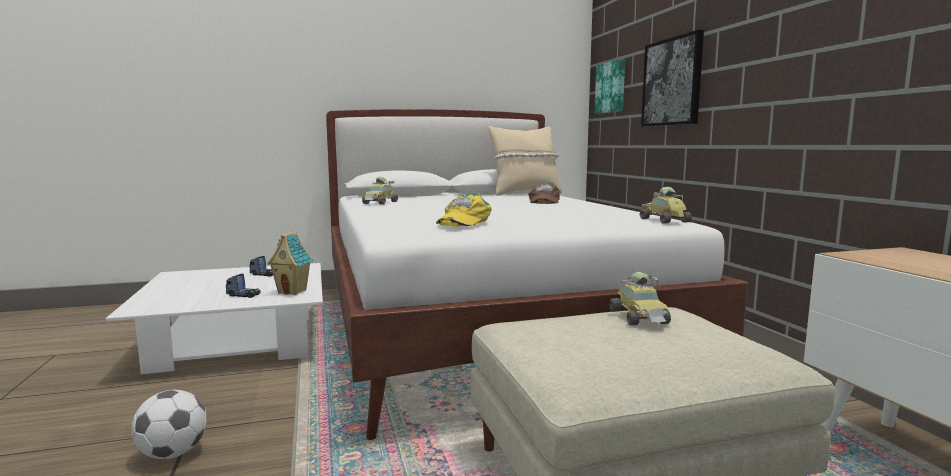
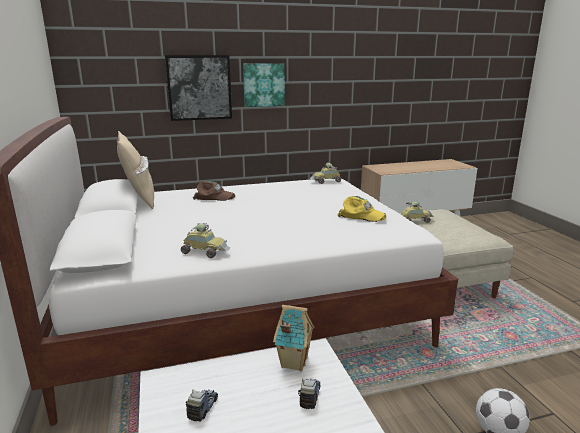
camera: 90 degrees left, 10 degrees up
picture [594,59,625,114] -> picture moved to [243,63,285,107]

